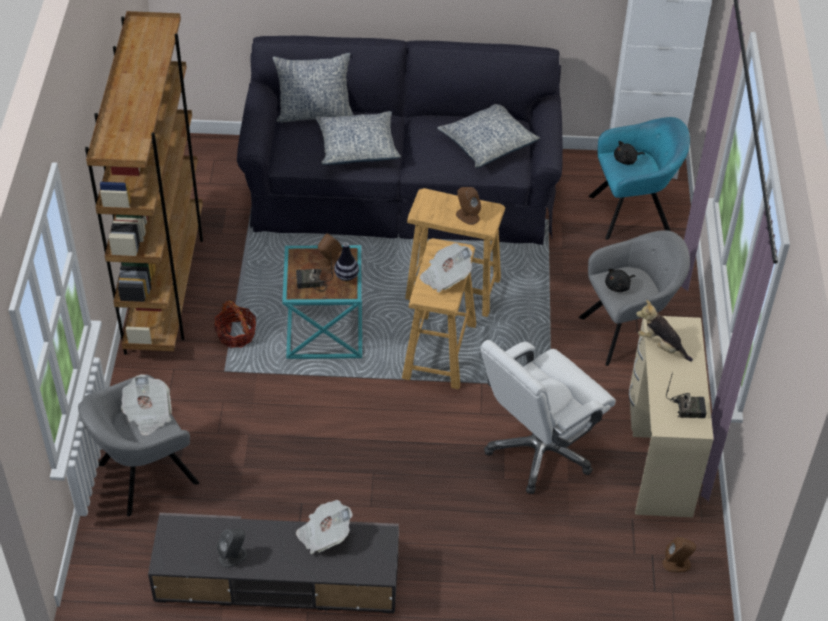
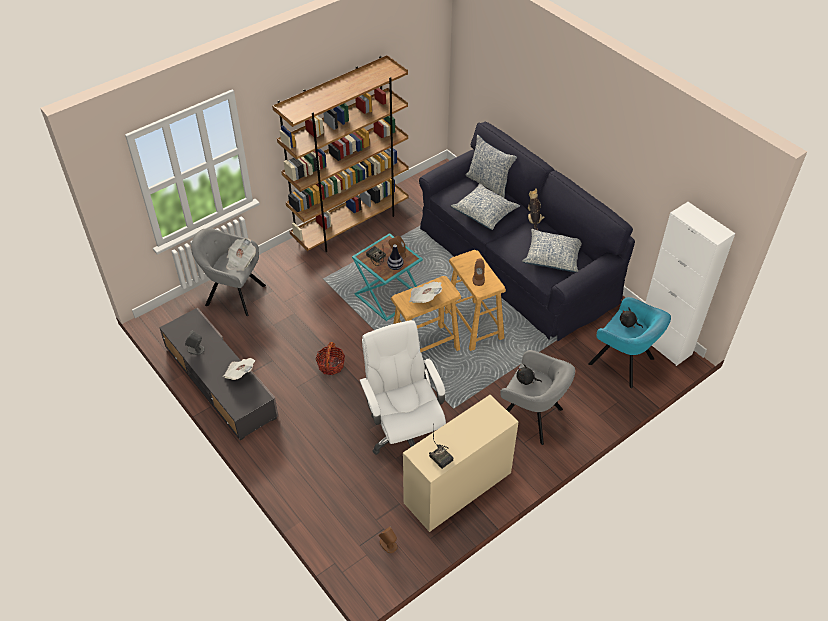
camera: 50 degrees right, 0 degrees up
basket [214,300,256,348] -> basket moved to [315,342,345,375]
white office chair [480,340,616,494] -> white office chair turned 60 degrees clockwise [360,320,446,455]
plush toy [636,300,693,361] -> plush toy moved to [528,188,545,230]

